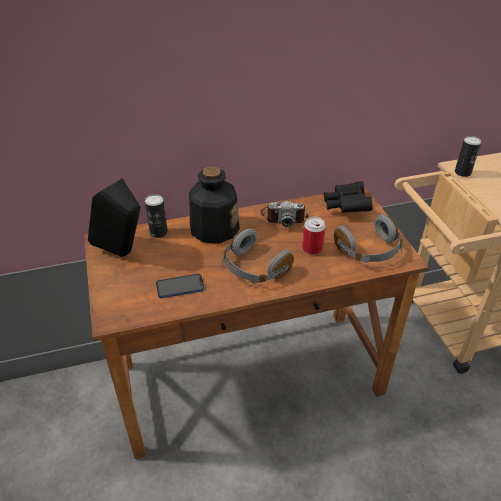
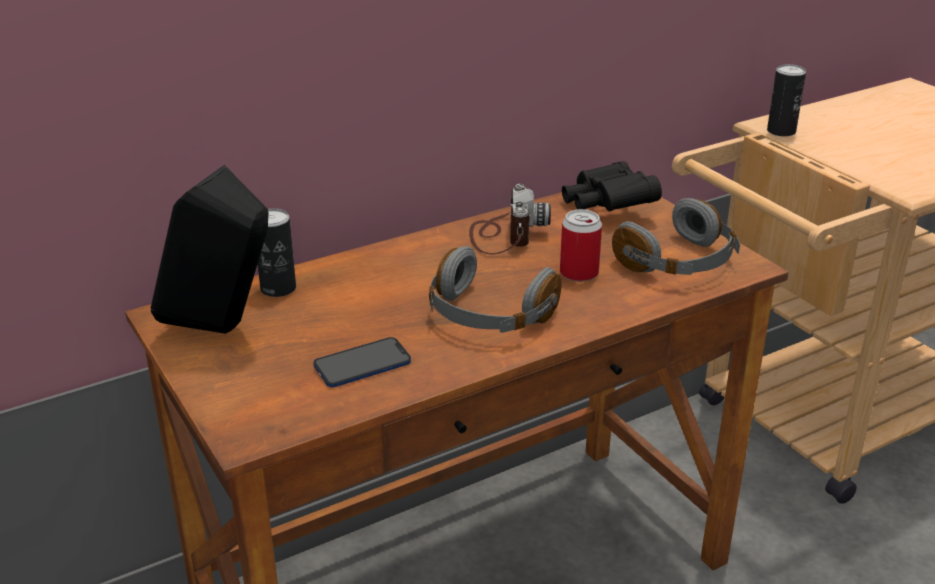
camera: 15 degrees left, 10 degrees down
bottle [189,167,240,244] -> none
camera [260,201,308,227] -> camera turned 75 degrees counterclockwise [469,184,551,254]

